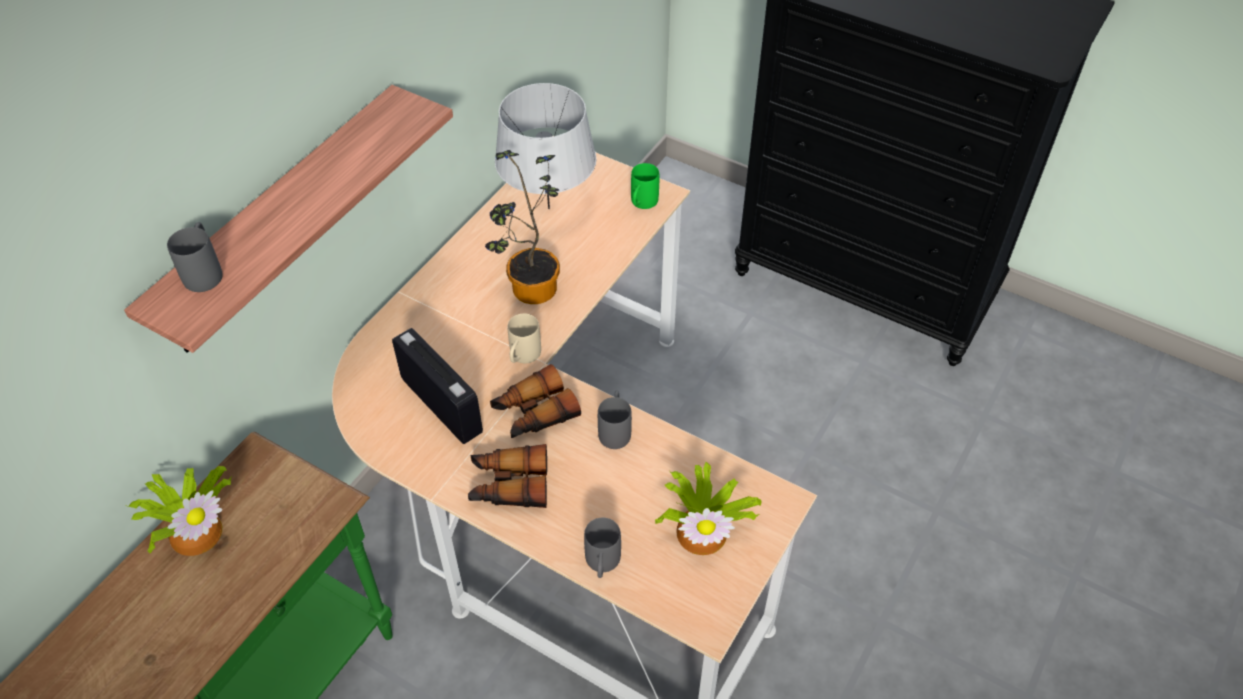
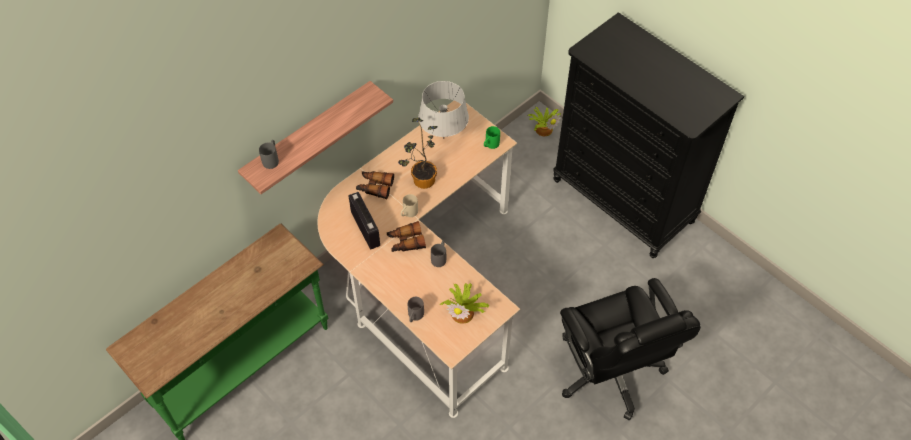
camera: 15 degrees right, 5 degrees up
potted plant [127,466,232,556] -> potted plant moved to [527,107,561,136]
binoculars [468,444,547,508] -> binoculars moved to [356,171,394,199]
none -> black office chair [560,278,701,420]

